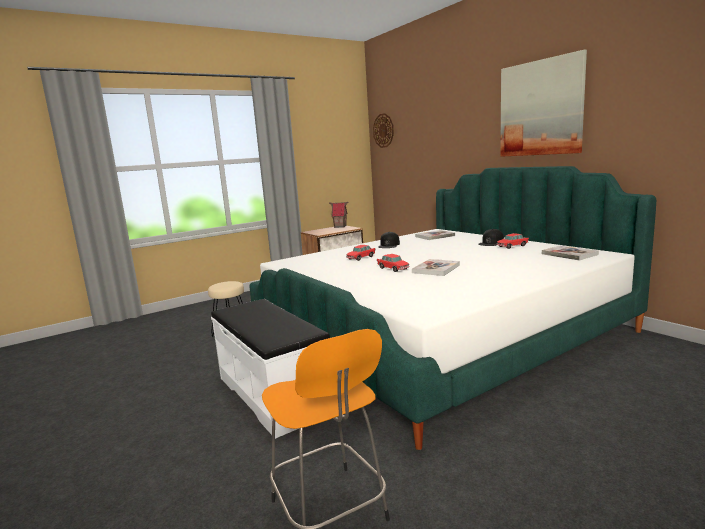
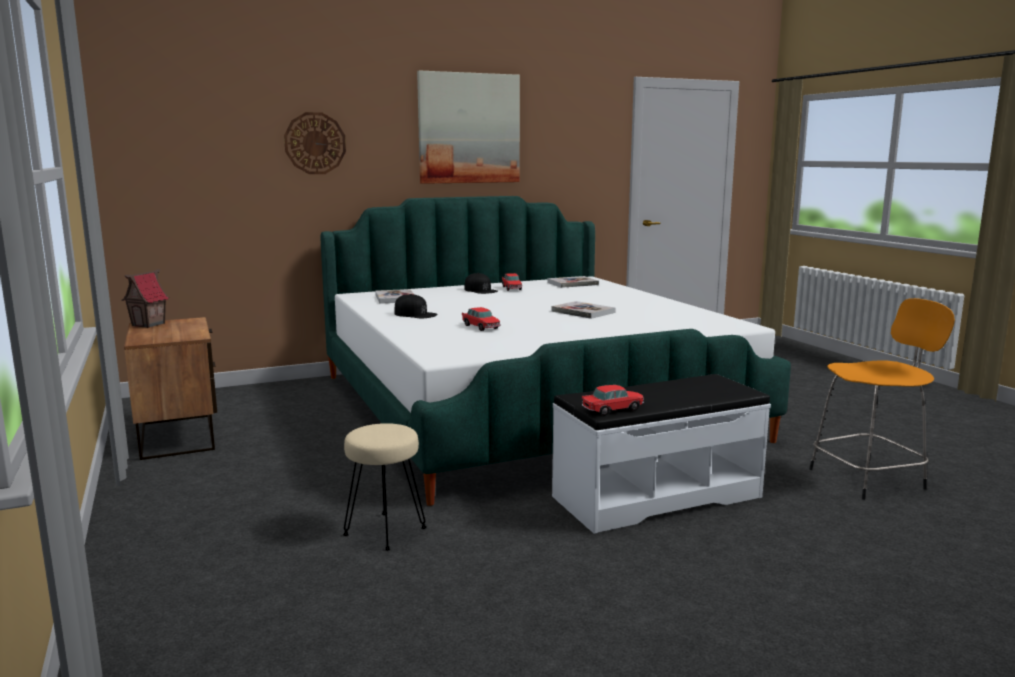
camera: 80 degrees left, 0 degrees up
wall clock [373,113,394,148] -> wall clock moved to [284,112,346,174]
toy car [377,254,410,272] -> toy car moved to [581,385,644,416]

